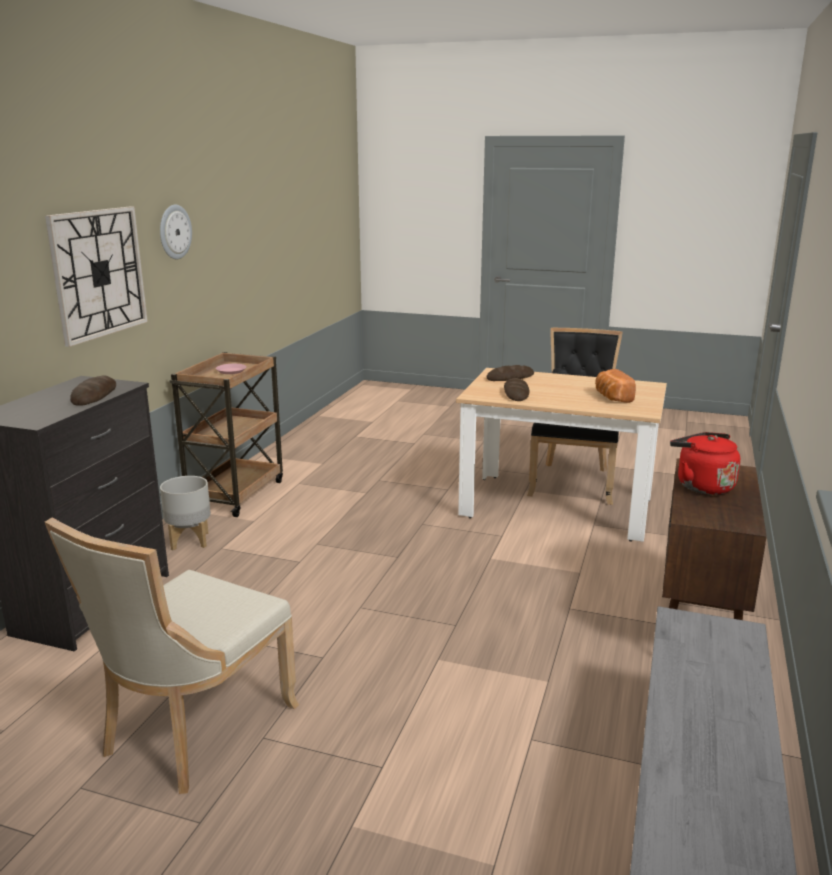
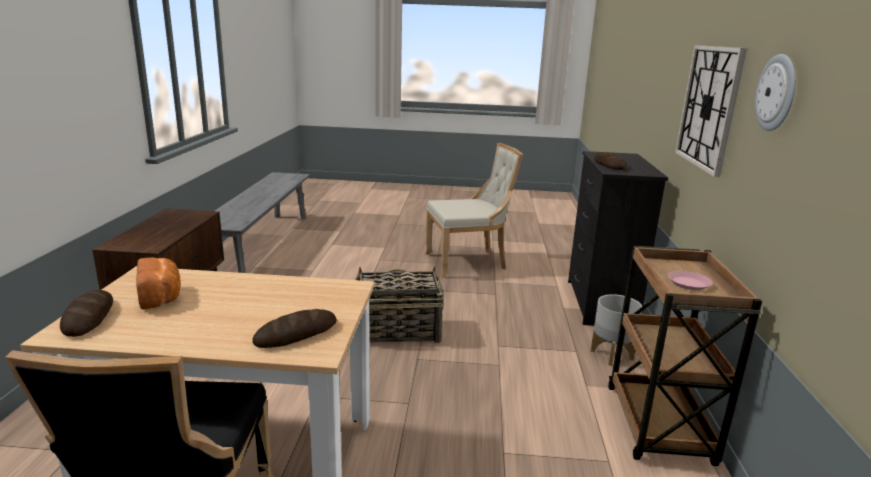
camera: 165 degrees right, 0 degrees up
beige chair [45,518,299,794] -> beige chair turned 60 degrees clockwise [425,143,523,278]
bread [504,378,529,401] -> bread moved to [60,290,113,337]
red kettle [670,432,740,495] -> none
none -> basket [355,266,444,343]

